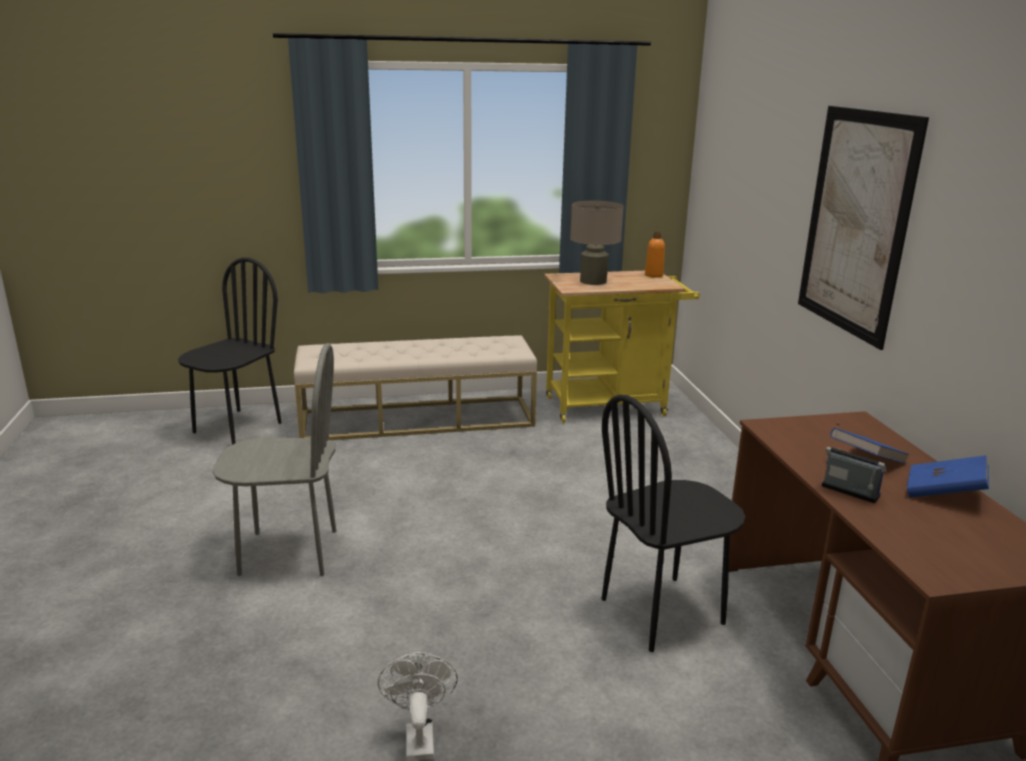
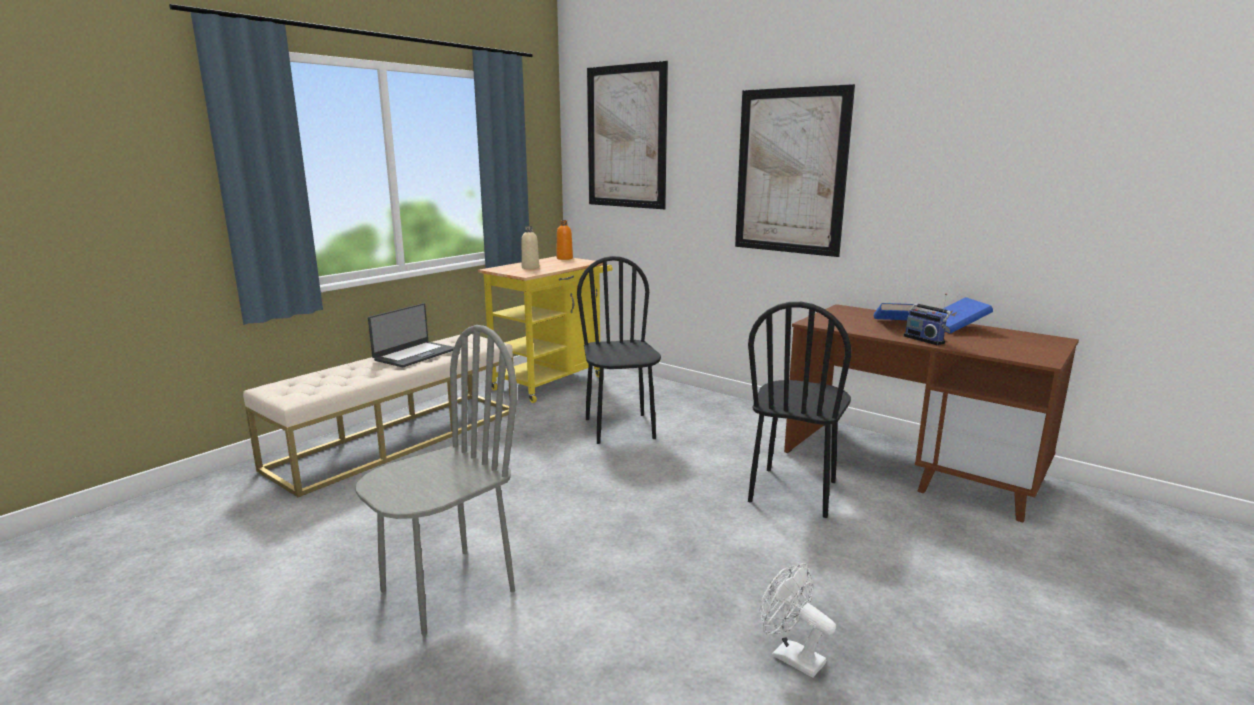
camera: 40 degrees left, 5 degrees down
black chair [178,257,282,445] -> black chair moved to [577,256,661,444]
beige table lamp [570,201,624,285] -> beige bottle [521,226,539,269]
radio [821,423,886,503] -> radio turned 120 degrees counterclockwise [904,293,951,345]
none -> laptop [368,303,454,367]
none -> picture [587,61,668,209]

